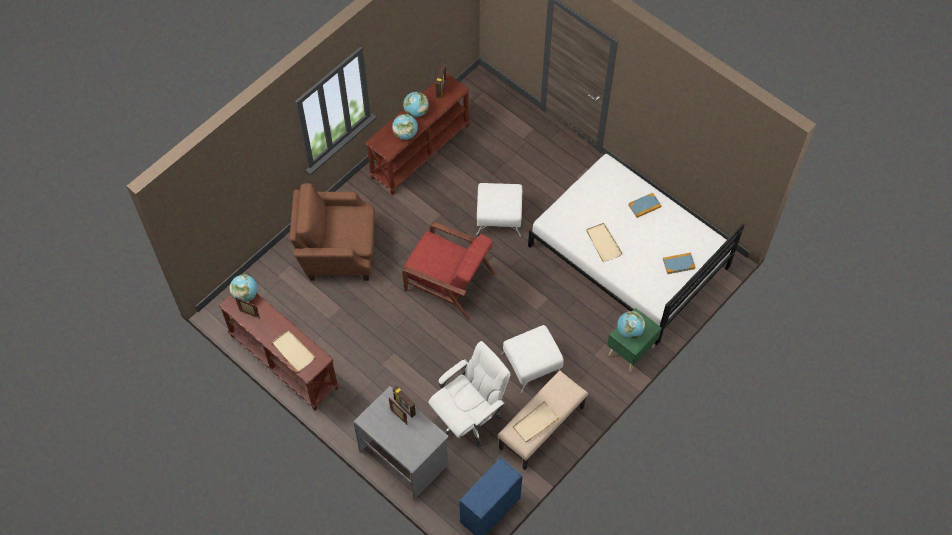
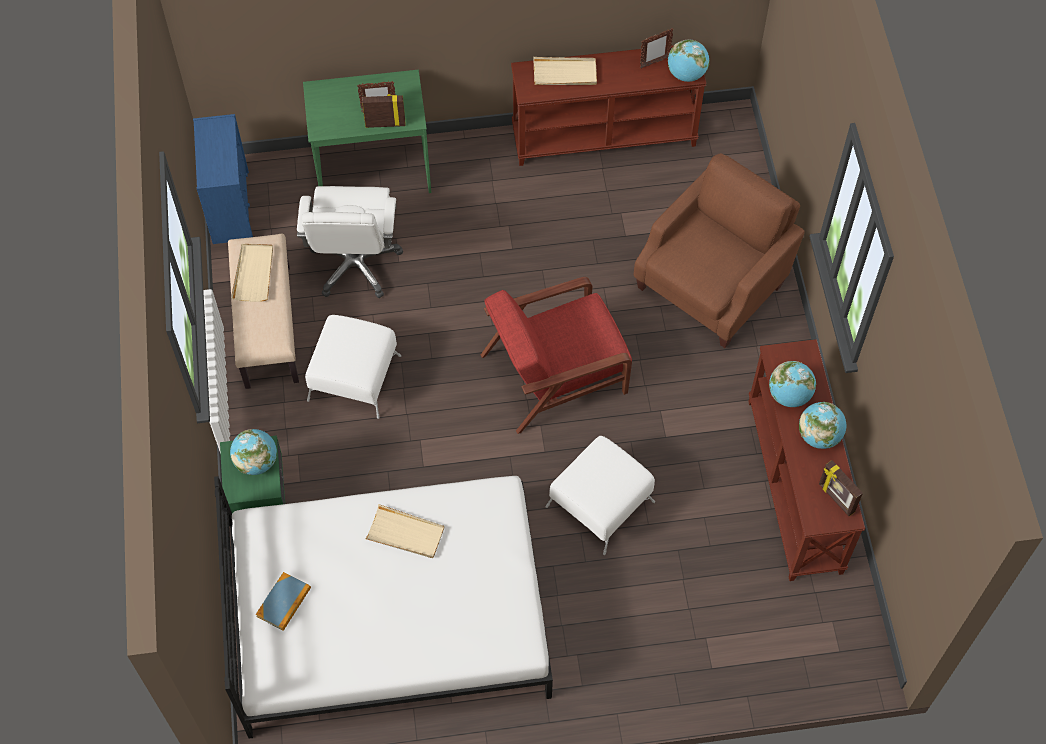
camera: 130 degrees right, 0 degrees up
grey desk [353,386,449,500] -> green desk [303,70,431,193]
book [628,193,661,218] -> none

